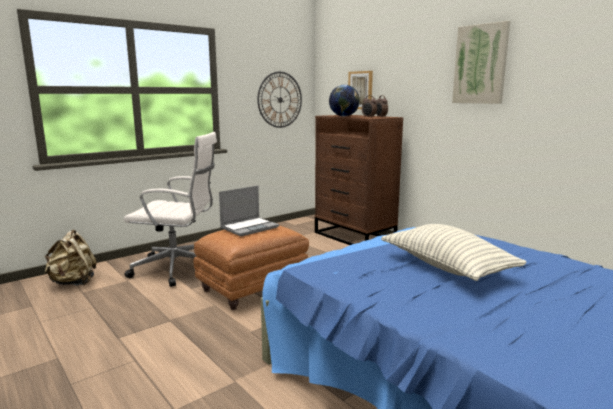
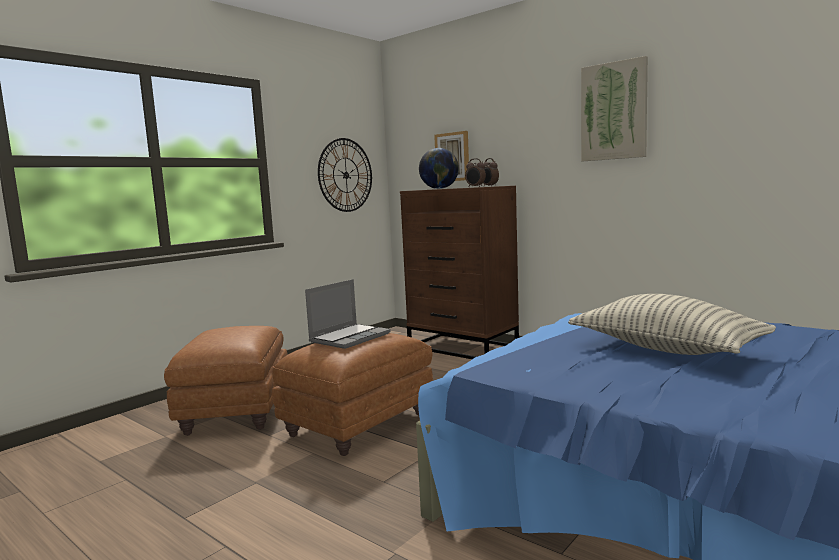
camera: 10 degrees left, 5 degrees down
beige backpack [44,229,97,285] -> none
white office chair [124,132,217,287] -> brown ottoman [164,326,288,436]

